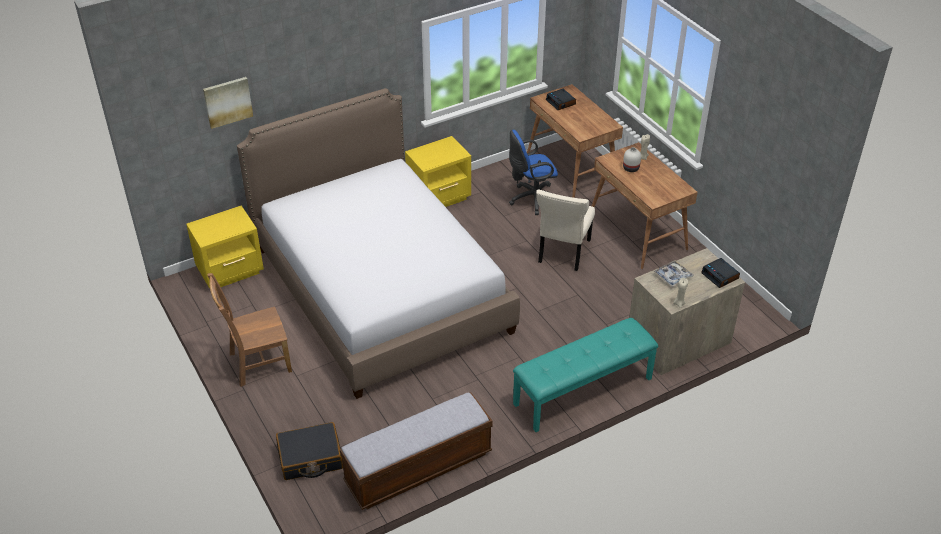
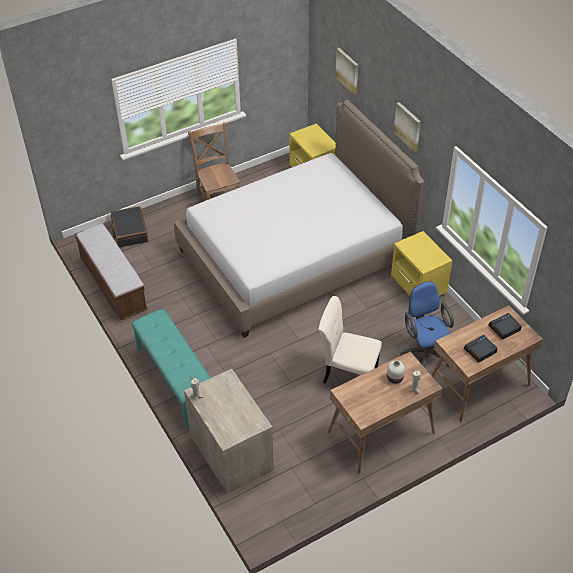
camera: 90 degrees right, 5 degrees up
tray [654,260,693,287] -> none
alarm clock [701,258,740,288] -> alarm clock moved to [464,335,498,363]
none -> picture [394,102,421,152]

